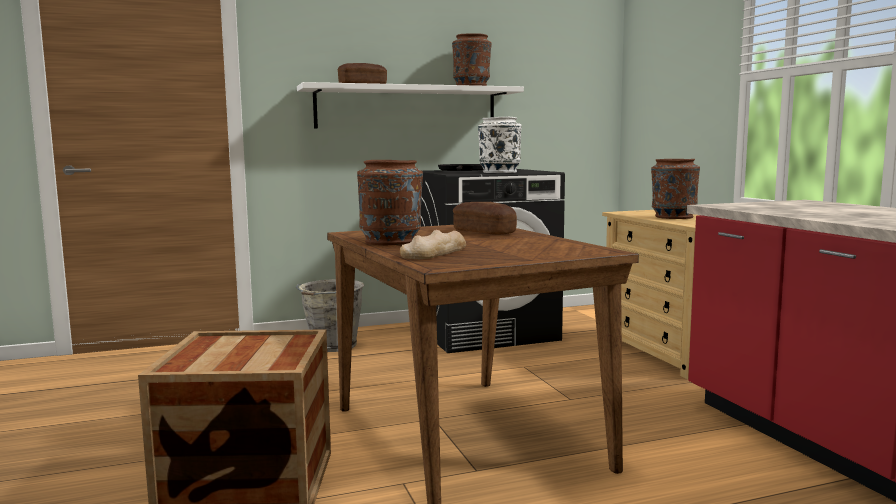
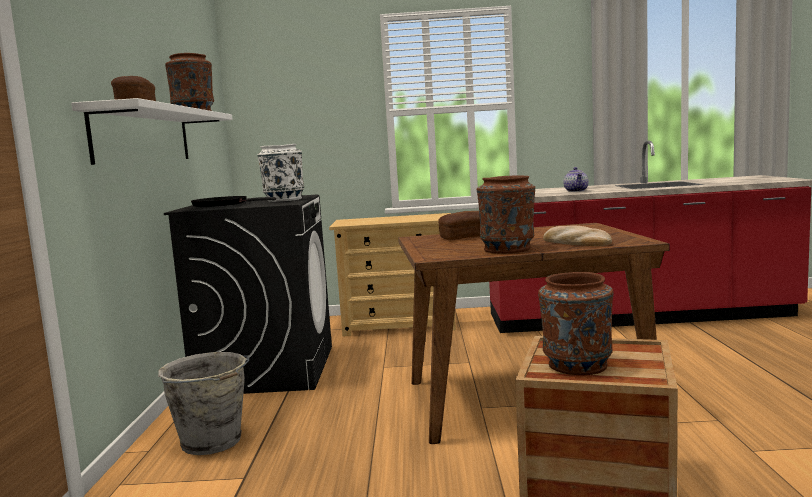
camera: 70 degrees left, 0 degrees up
brown vase [651,159,700,219] -> brown vase moved to [538,272,613,375]
none -> teapot [563,167,589,192]

